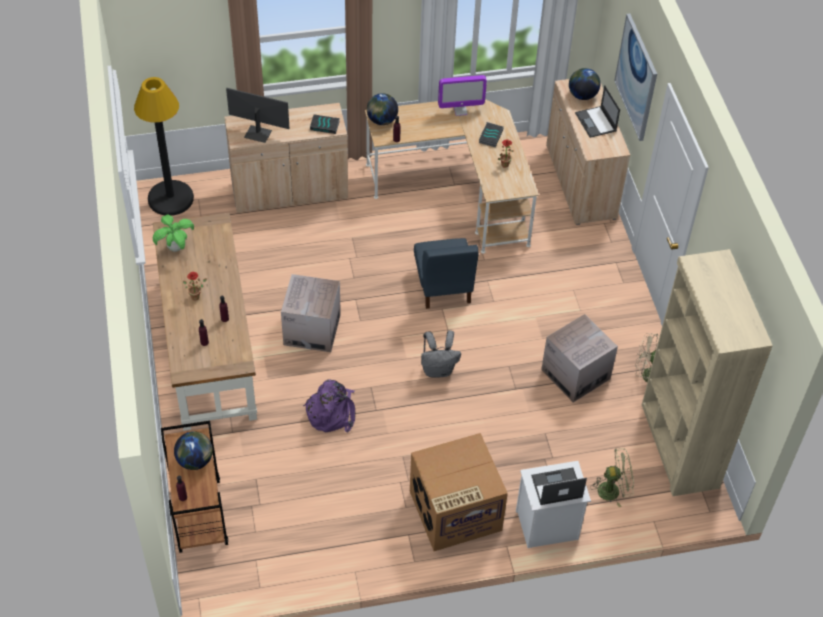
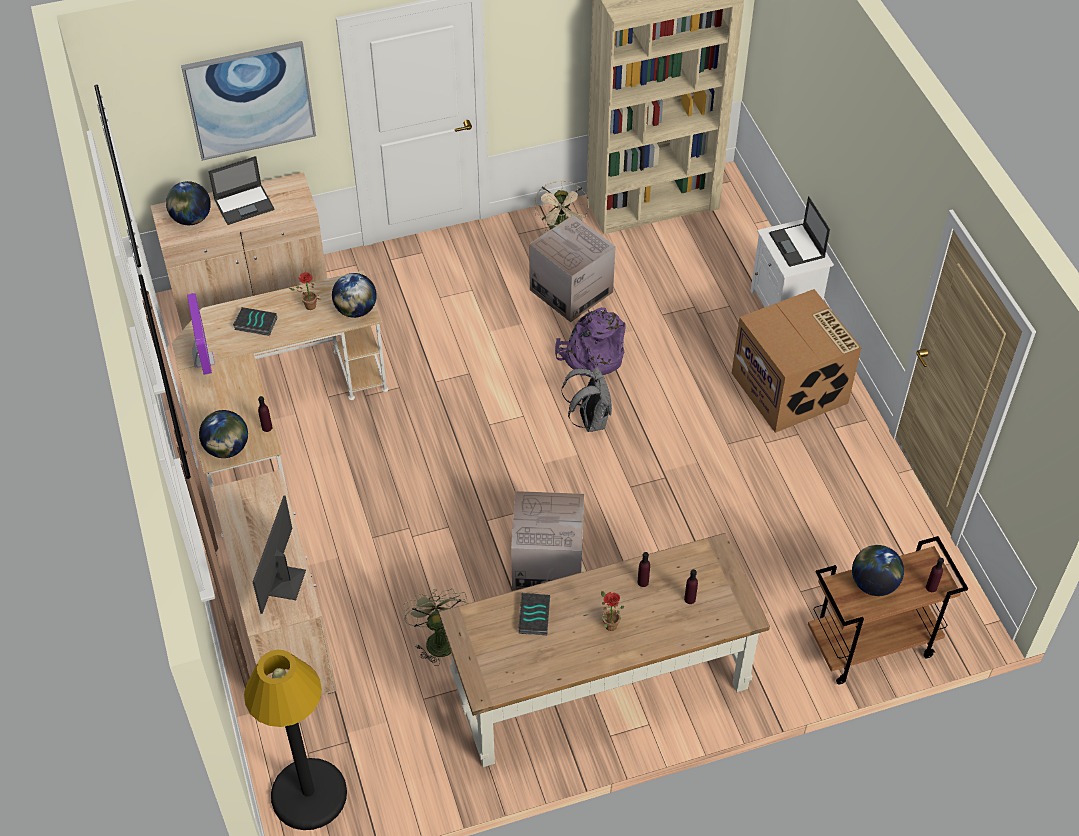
camera: 95 degrees left, 0 degrees up
potted plant [153,214,194,252] -> none
purple backpack [303,379,355,432] -> purple backpack moved to [555,307,626,377]
book [310,115,340,134] -> book moved to [518,593,550,635]
blue chair [414,238,478,309] -> none
green fan [590,448,634,507] -> green fan moved to [404,588,468,666]
none -> globe [332,273,377,318]

